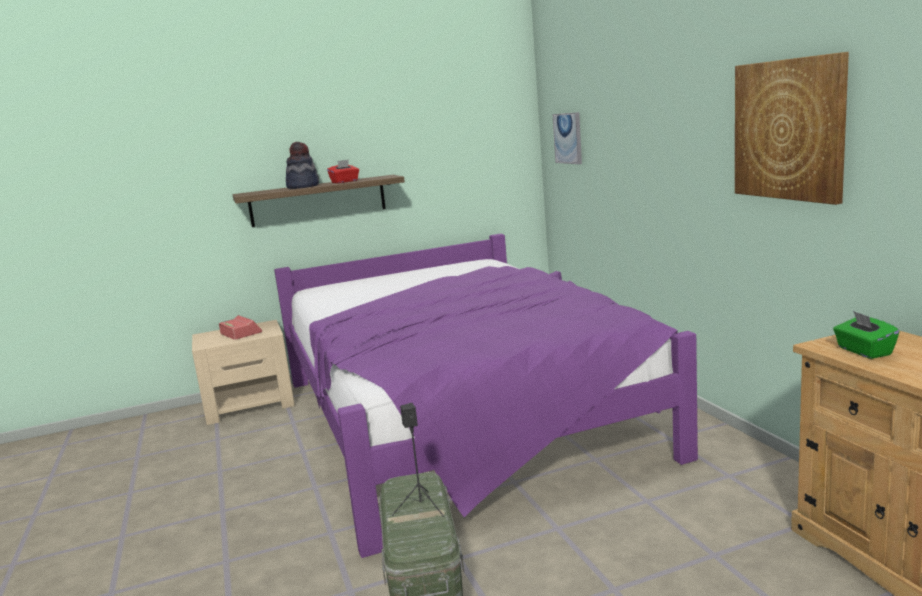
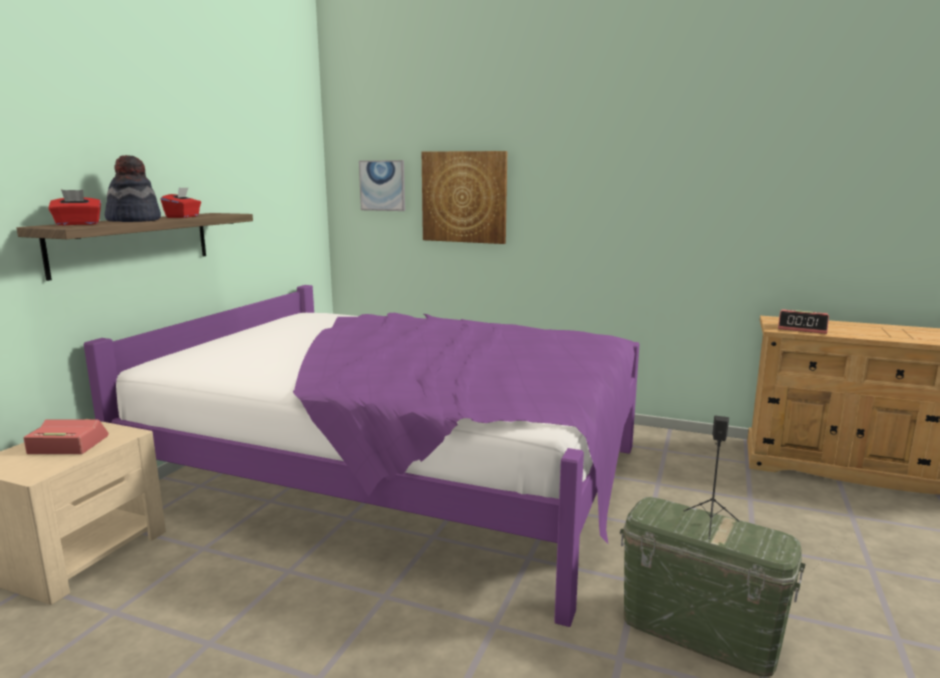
camera: 50 degrees left, 0 degrees up
picture [735,52,849,205] -> picture moved to [422,151,507,244]
green tissue box [833,311,899,359] -> alarm clock [778,309,829,334]
none -> red tissue box [48,190,101,225]

